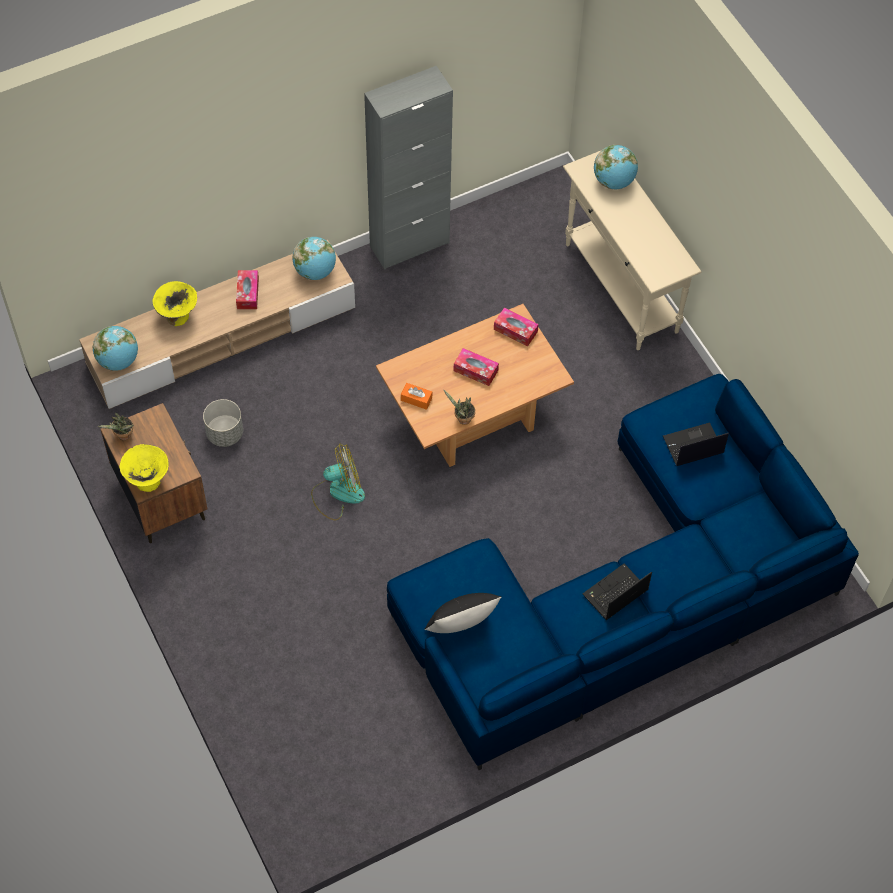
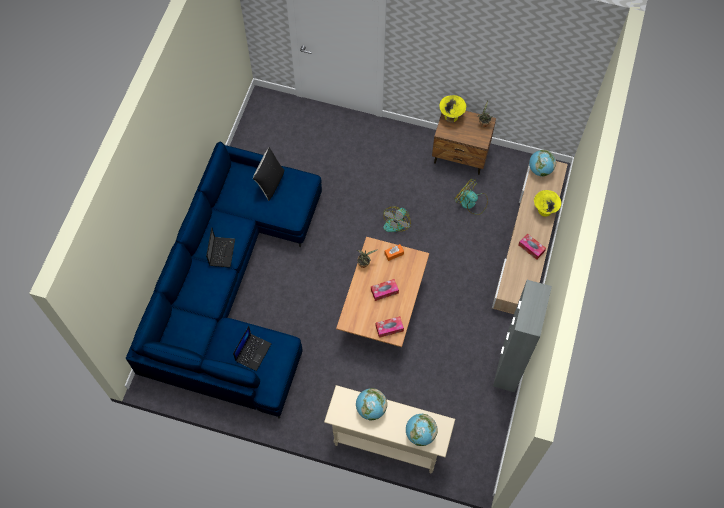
camera: 135 degrees right, 5 degrees up
grey planter [203,399,243,447] -> fan [455,179,488,215]
globe [293,237,336,280] -> globe moved to [356,388,387,421]

